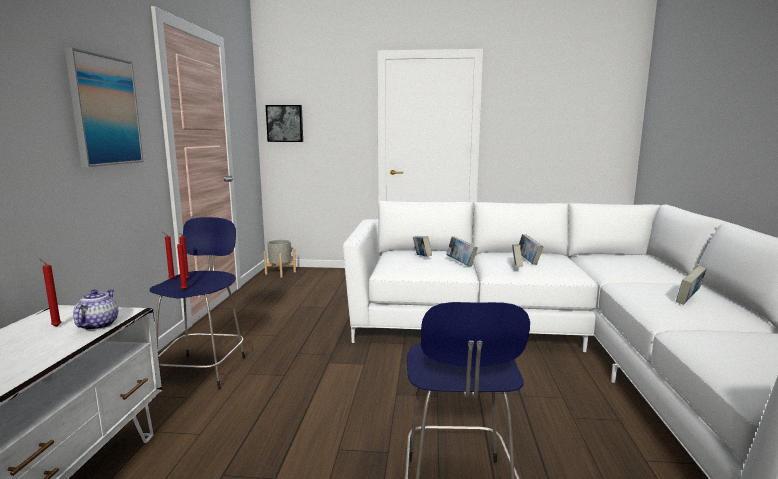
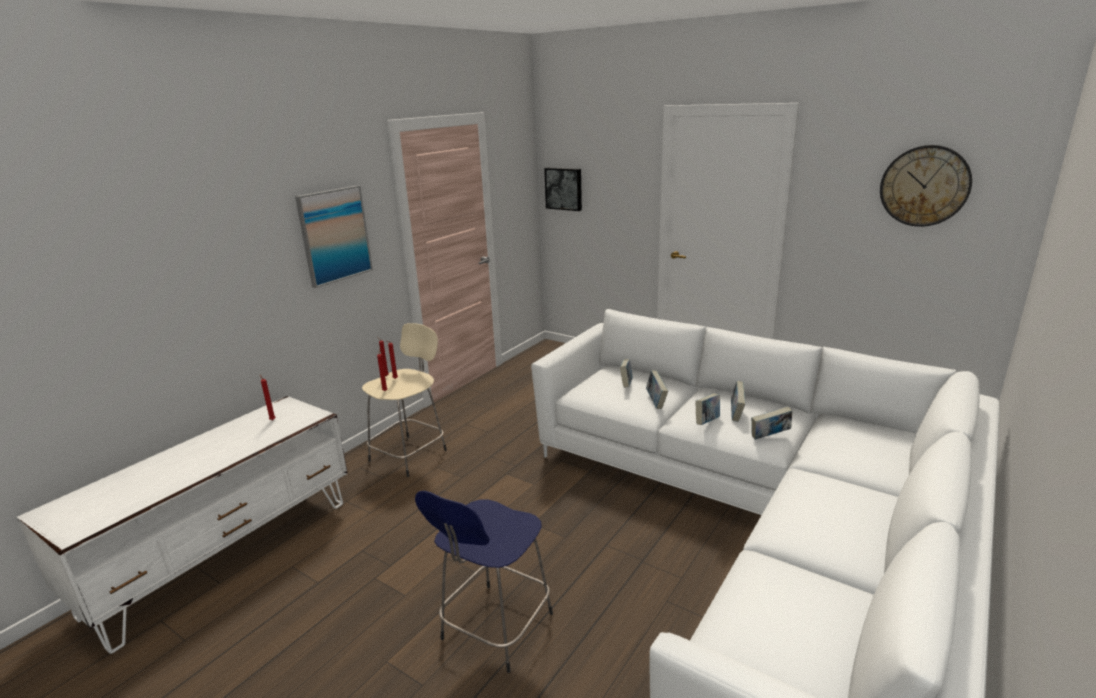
camera: 30 degrees right, 10 degrees up
teapot [73,289,118,330] -> none
blue stool [149,217,245,390] -> beige stool [362,323,447,477]
grey planter [264,240,296,278] -> none
book [676,266,707,305] -> book moved to [751,406,792,440]
none -> wall clock [880,145,972,227]

